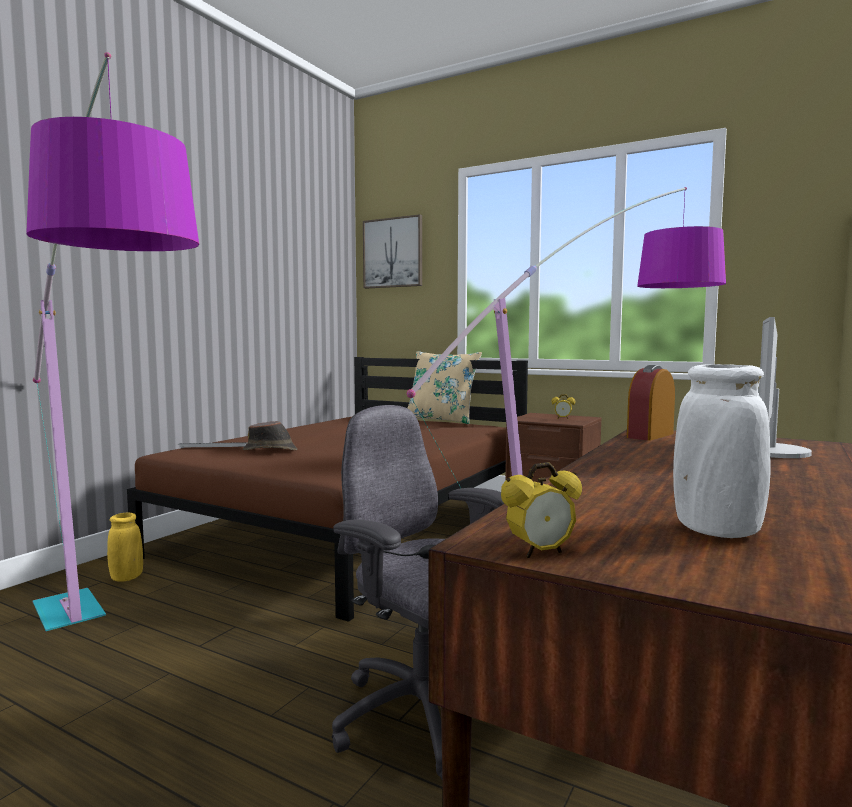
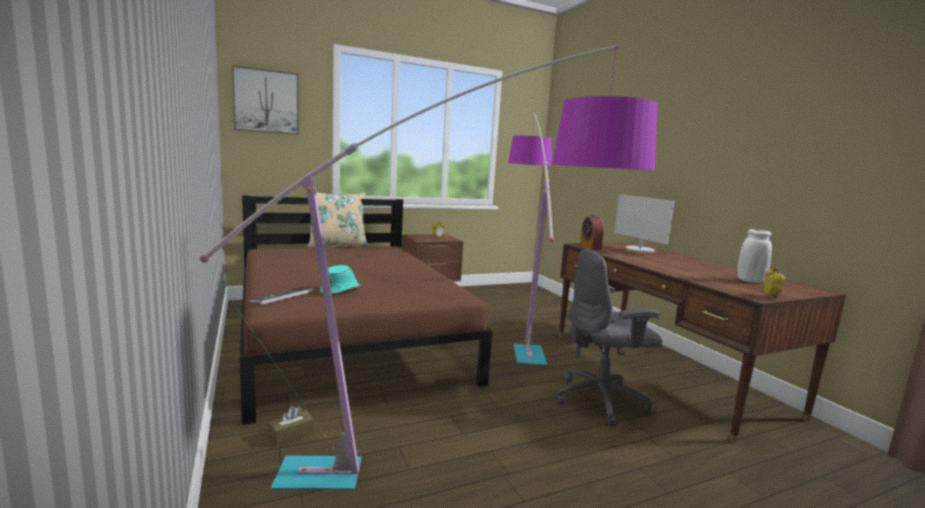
camera: 55 degrees left, 5 degrees up
yellow vase [107,513,143,582] -> brown tissue box [269,406,314,446]
brown hat [243,421,297,451] -> turquoise hat [320,265,360,294]

